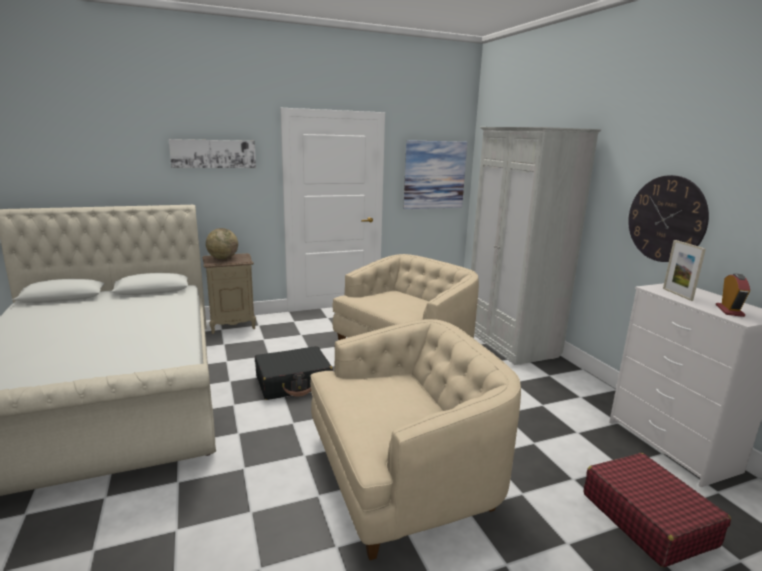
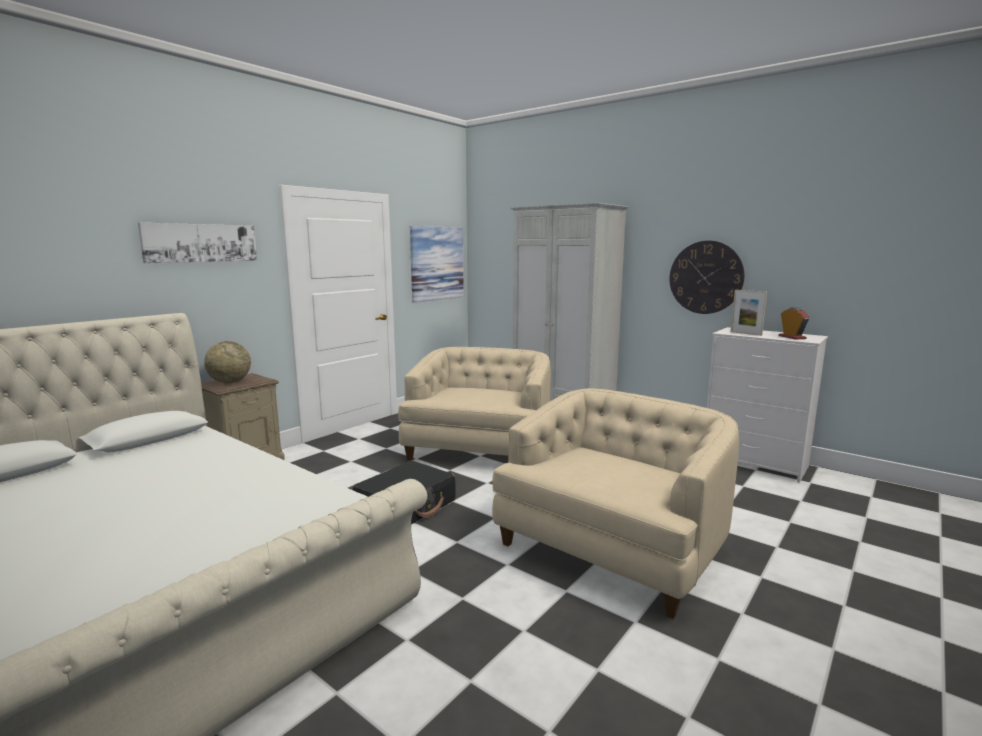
camera: 30 degrees left, 5 degrees down
red suitcase [584,453,731,567] -> none

